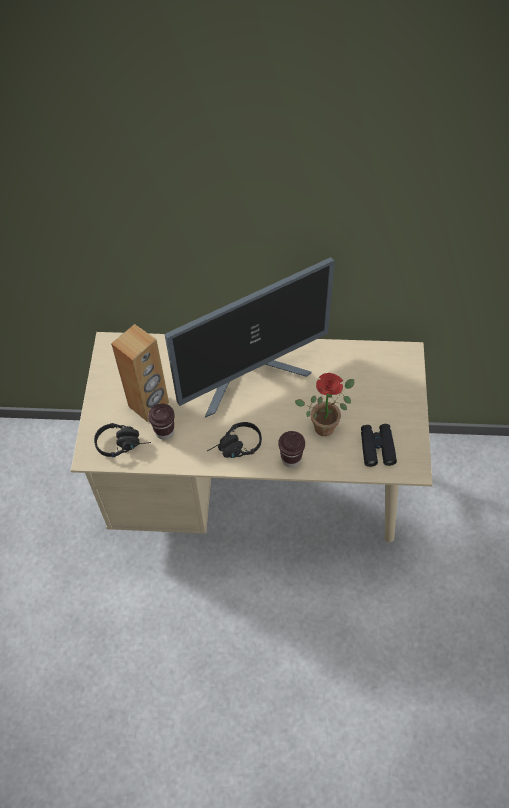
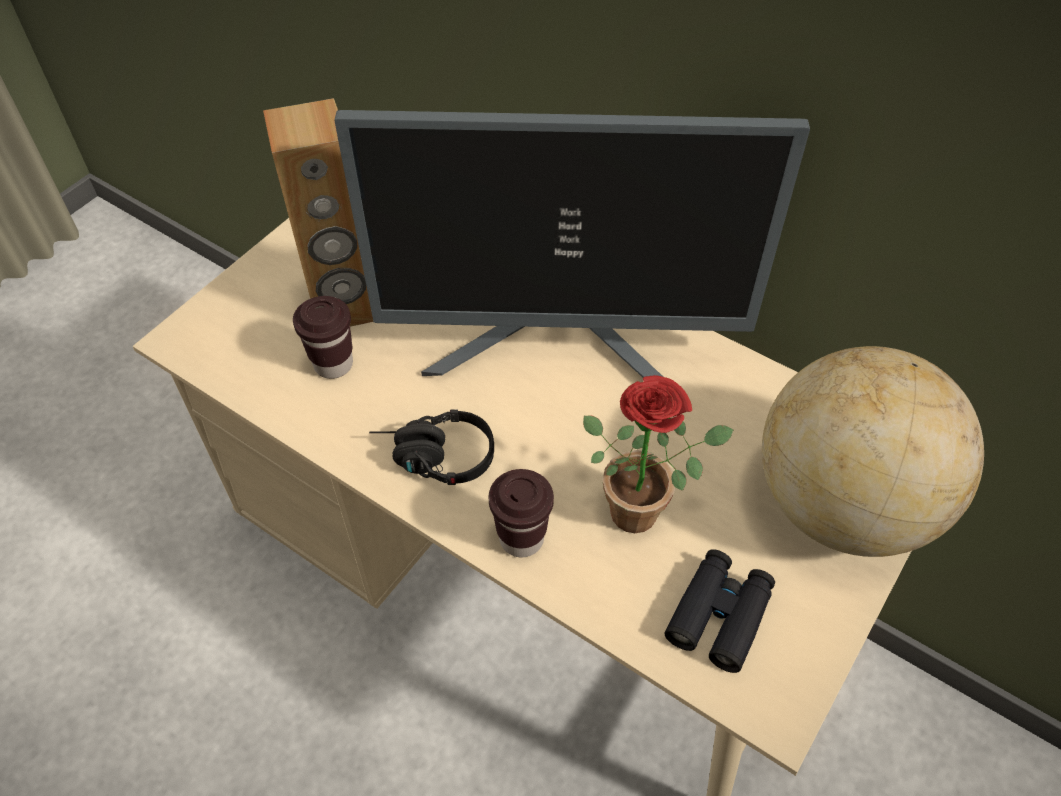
camera: 30 degrees right, 5 degrees down
black headphones [94,423,151,457] -> none
none -> globe [762,346,984,557]

